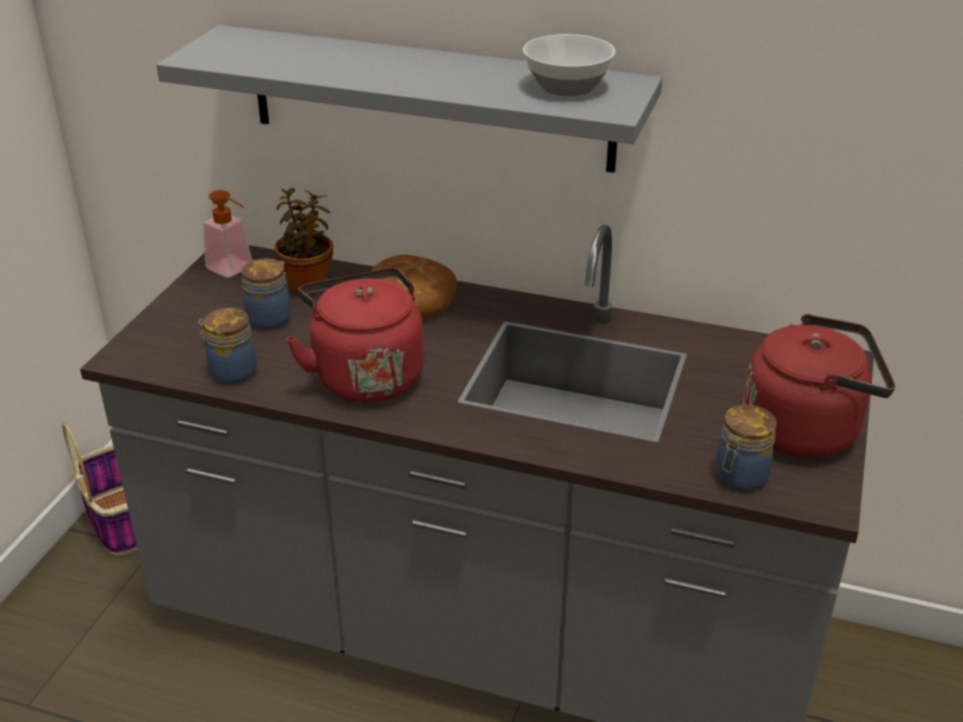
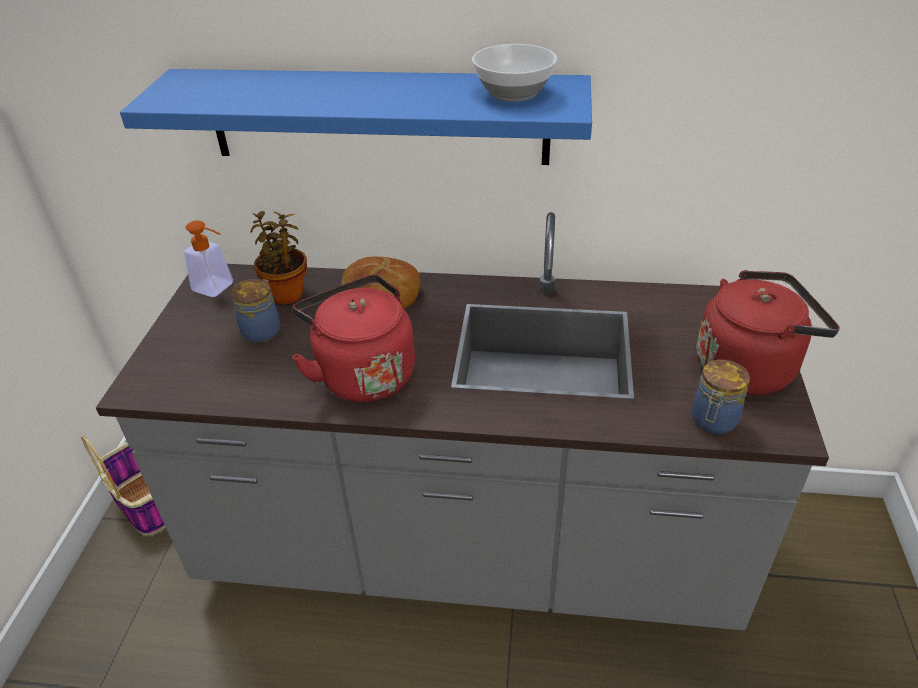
camera: 10 degrees left, 5 degrees up
grey shelf [157,25,663,173] -> blue shelf [120,69,592,165]
jar [198,308,257,385] -> none

